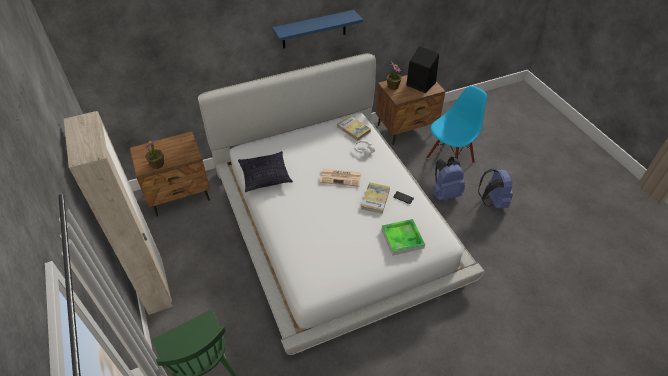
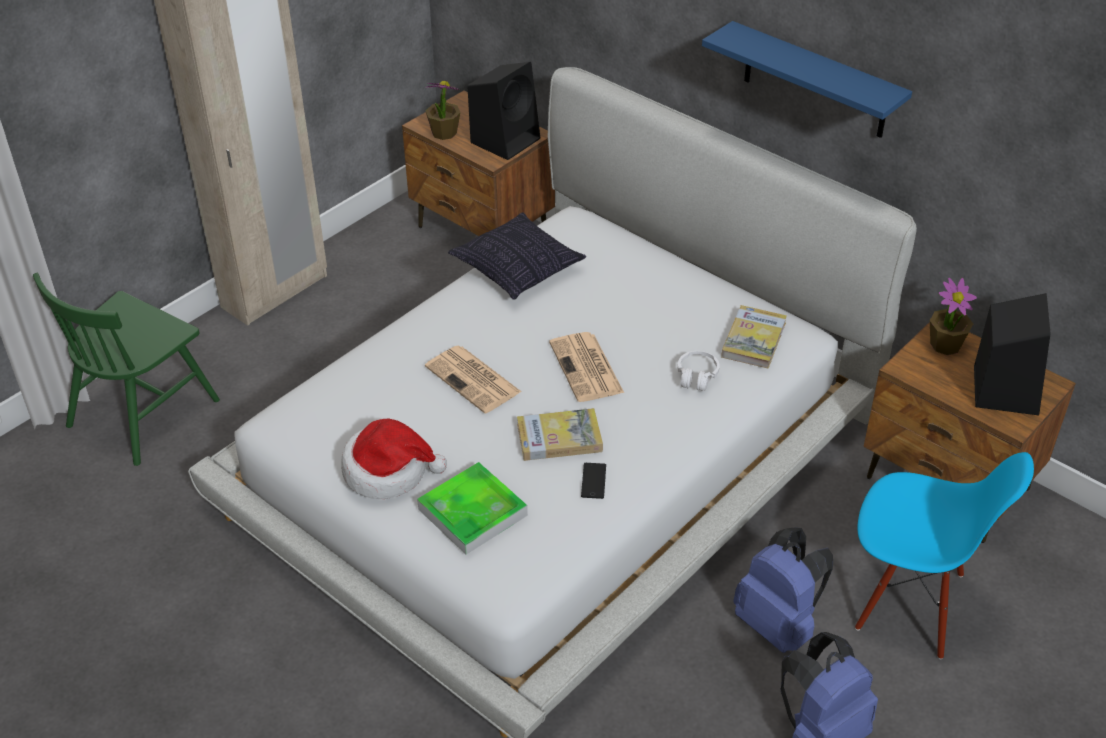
camera: 65 degrees right, 5 degrees down
none -> hat [341,418,447,499]
none -> newspaper [425,346,522,413]
none -> black speaker [468,62,540,160]

